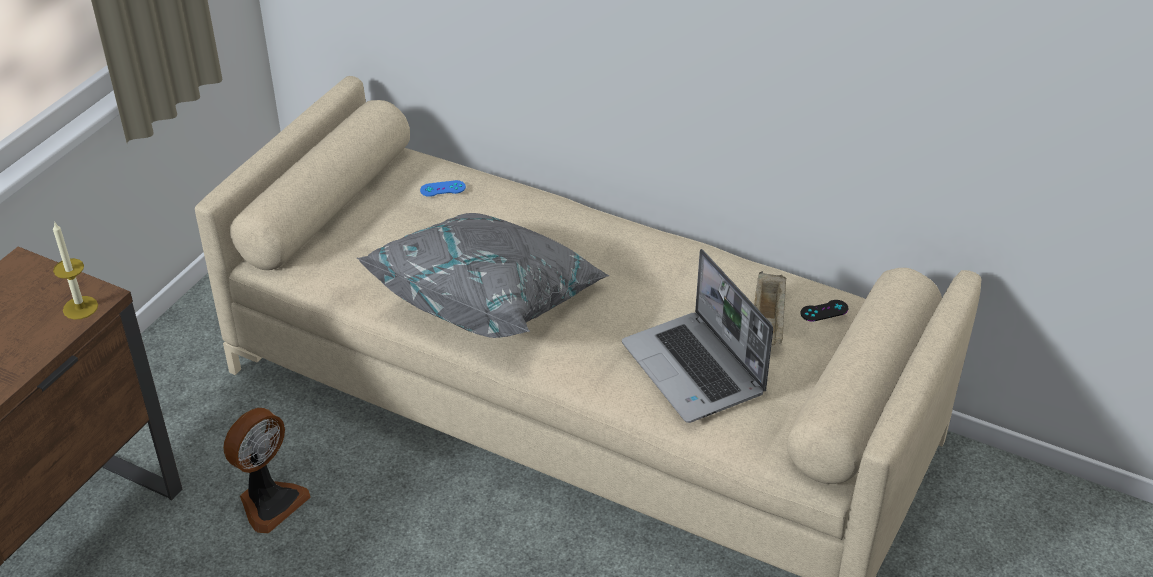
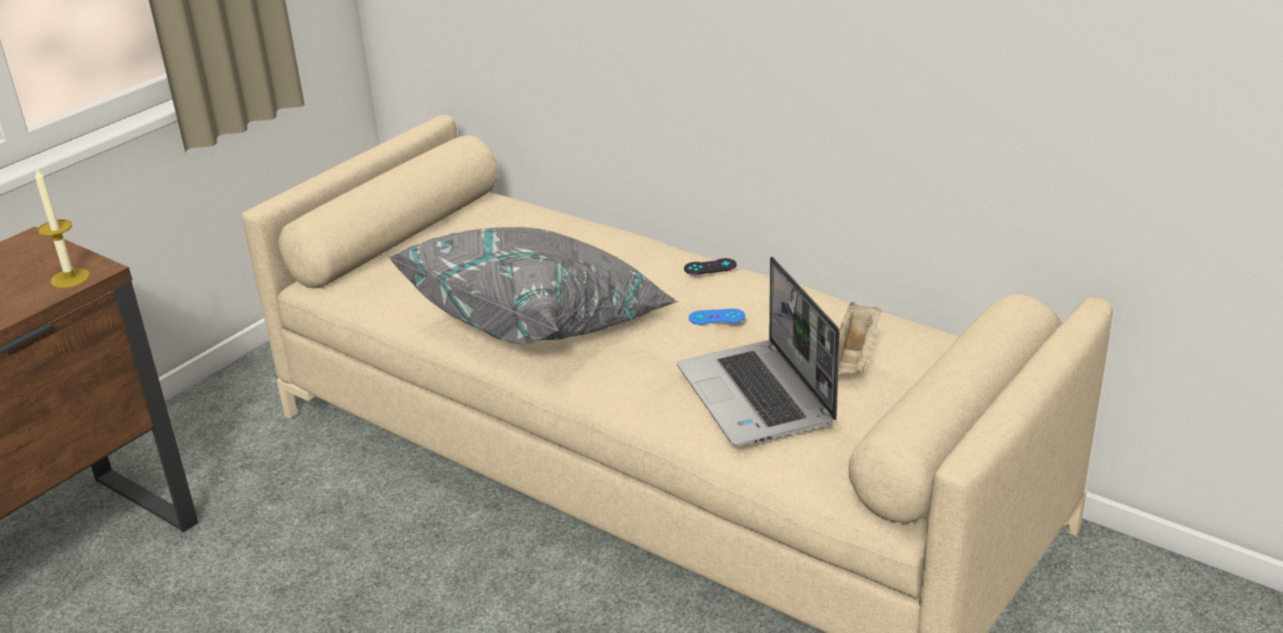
camera: 10 degrees right, 10 degrees down
fan [223,408,311,533] -> none
blue game controller [420,180,466,197] -> blue game controller moved to [689,309,745,325]
black game controller [800,300,848,322] -> black game controller moved to [684,258,737,275]

